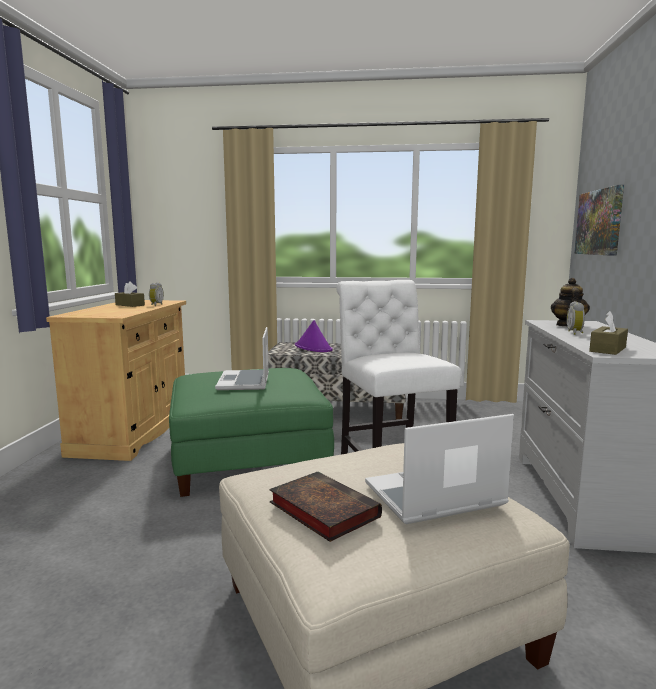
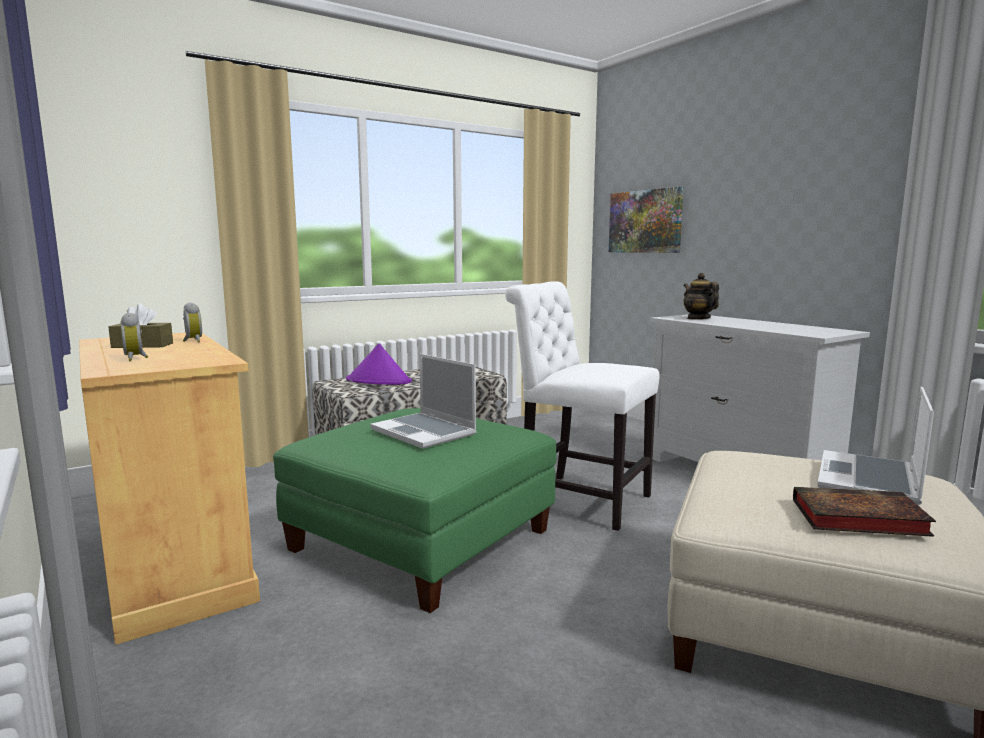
camera: 40 degrees left, 0 degrees up
alarm clock [567,301,585,335] -> alarm clock moved to [121,313,148,361]
brown tissue box [589,311,628,355] -> none

